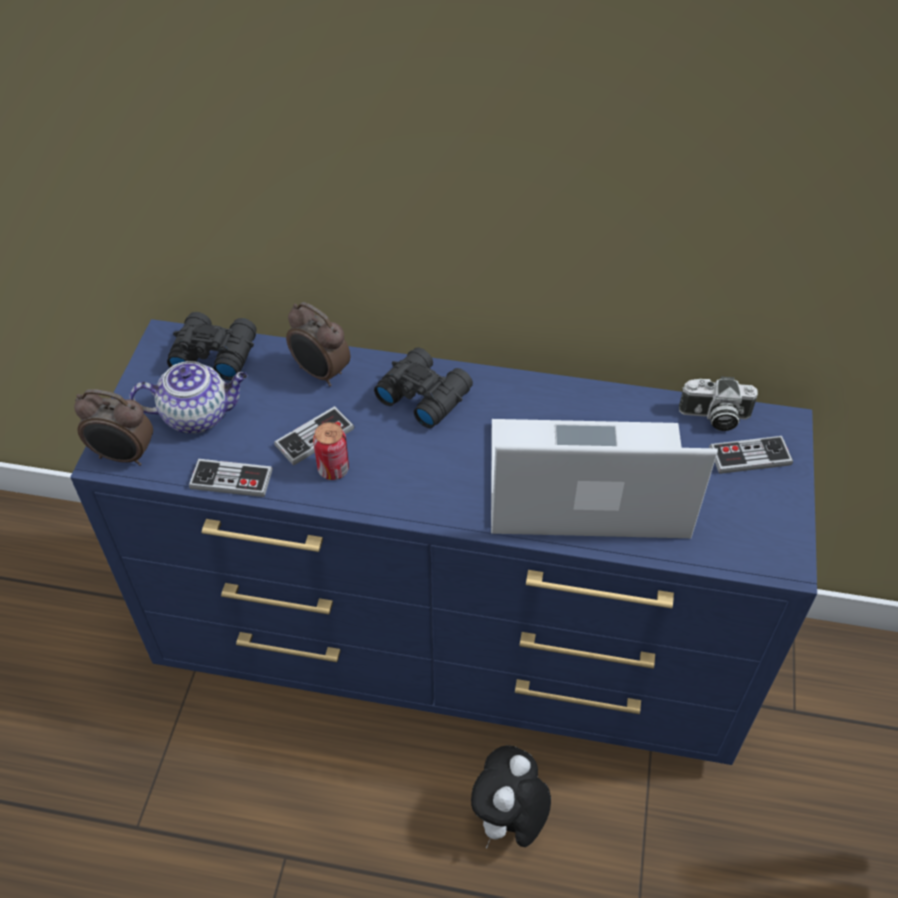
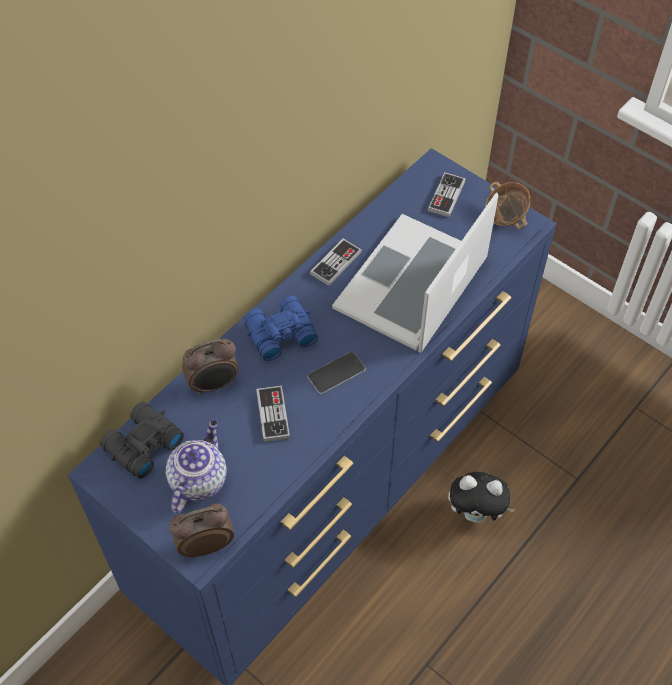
camera: 60 degrees left, 5 degrees up
alarm clock [74,389,153,466] -> alarm clock turned 150 degrees counterclockwise [169,503,234,558]
game controller [189,459,273,497] -> game controller moved to [310,238,362,286]
can [313,422,349,480] -> none
black binoculars [374,347,473,428] -> blue binoculars [244,296,318,361]
plush toy [471,745,551,848] -> plush toy turned 45 degrees counterclockwise [448,472,516,523]
camera [679,376,758,431] -> none
none -> phone [307,352,366,394]
none -> bowl [485,182,531,230]

